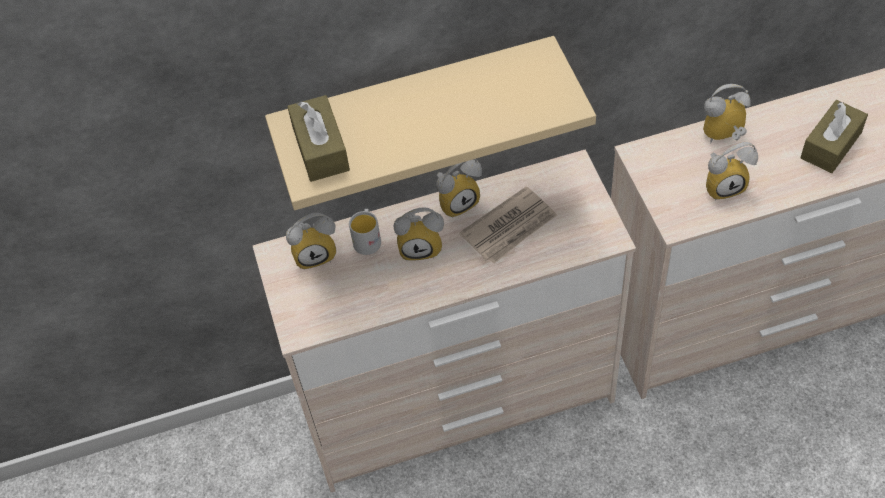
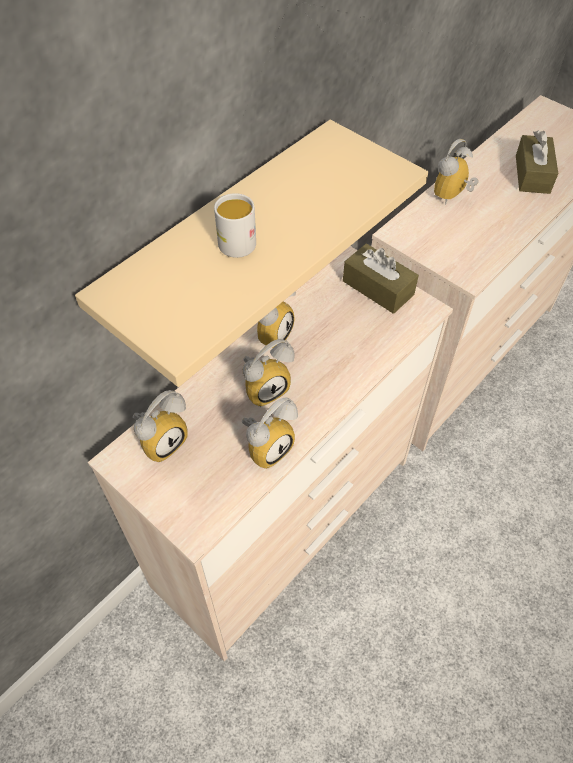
camera: 35 degrees left, 0 degrees up
brown tissue box [287,95,350,182] -> brown tissue box moved to [343,243,419,314]
white mug [349,209,381,255] -> white mug moved to [214,193,256,258]
newspaper [459,186,557,263] -> none
alarm clock [706,142,758,201] -> alarm clock moved to [241,398,298,469]

